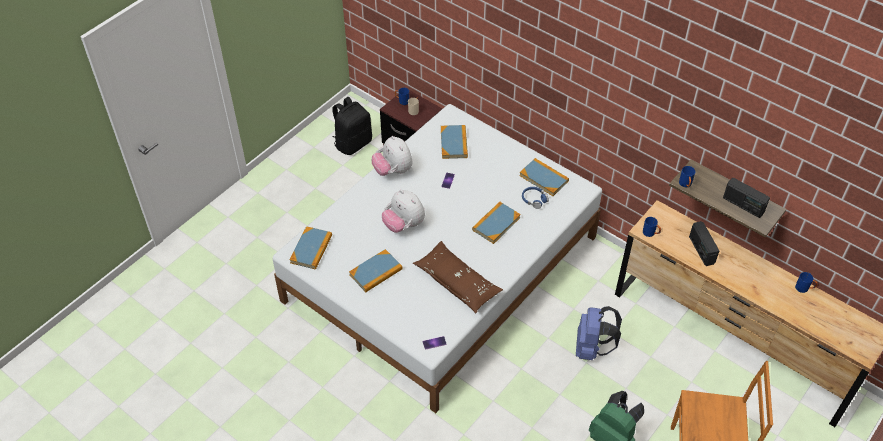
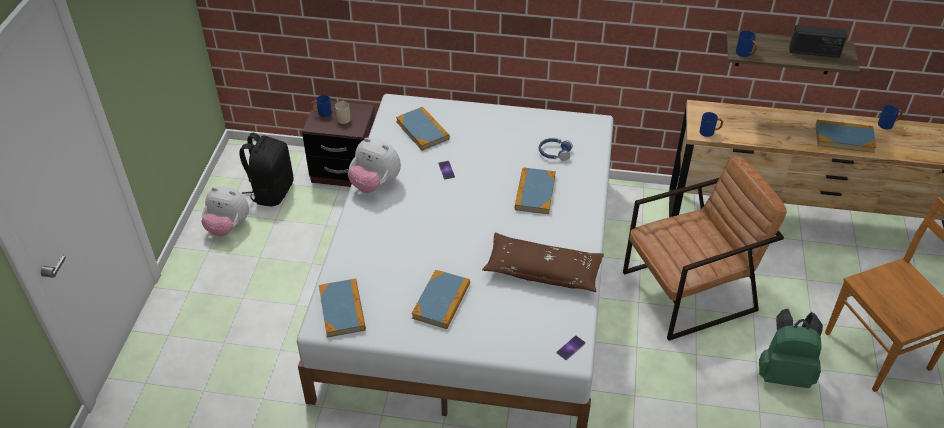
camera: 30 degrees left, 5 degrees down
plush toy [382,190,425,233] -> plush toy moved to [201,186,249,236]
book [519,158,569,196] -> book moved to [816,120,876,153]
blue backpack [576,306,622,360] -> brown armchair [623,156,787,341]
radio [689,221,719,266] -> none

